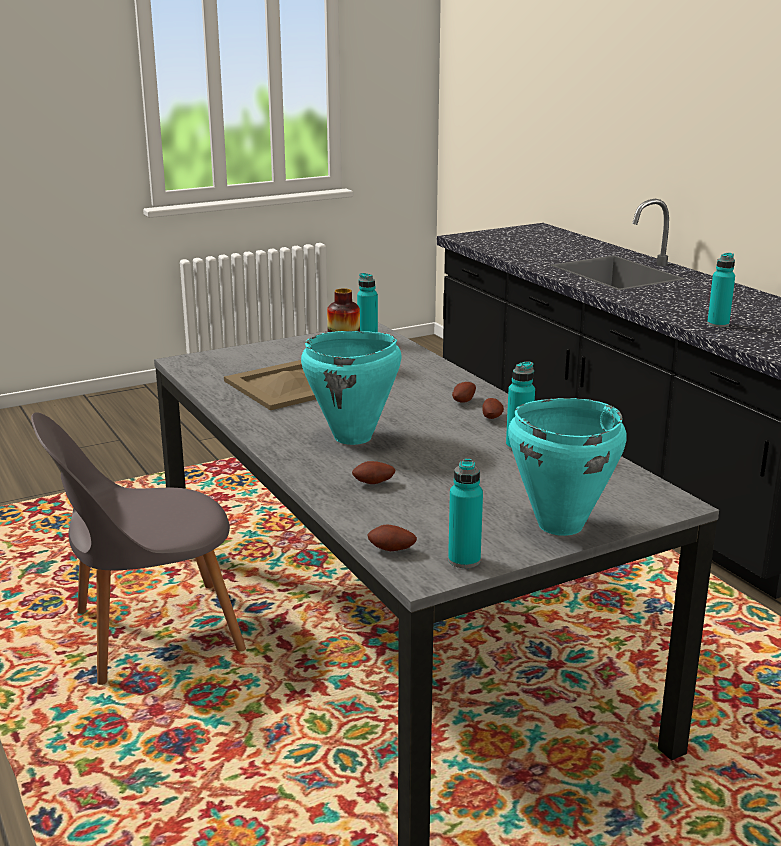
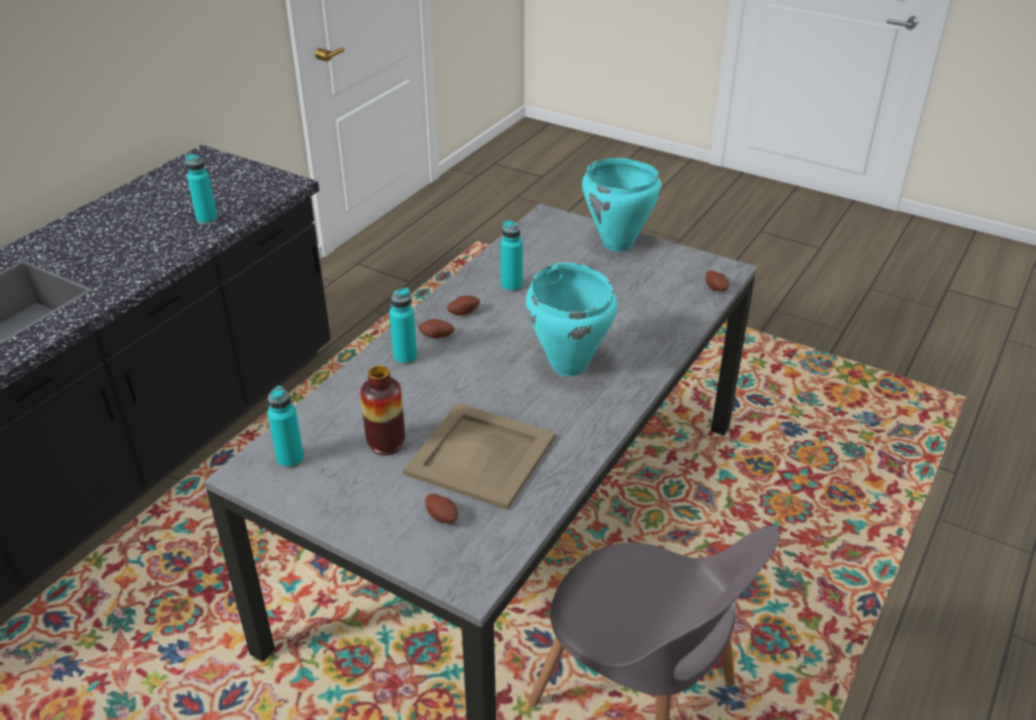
camera: 120 degrees left, 15 degrees up
potato [352,461,395,484] -> potato moved to [425,494,458,523]
turquoise bottle [448,459,483,568] -> turquoise bottle moved to [389,288,417,365]

